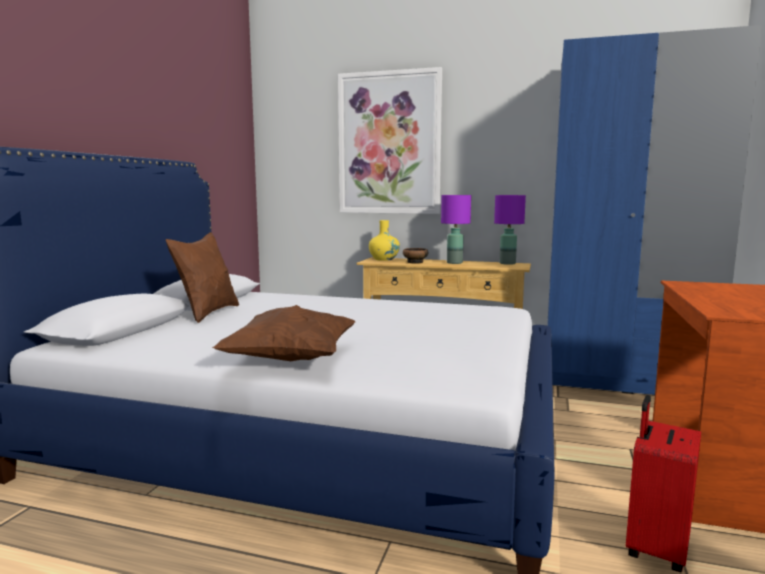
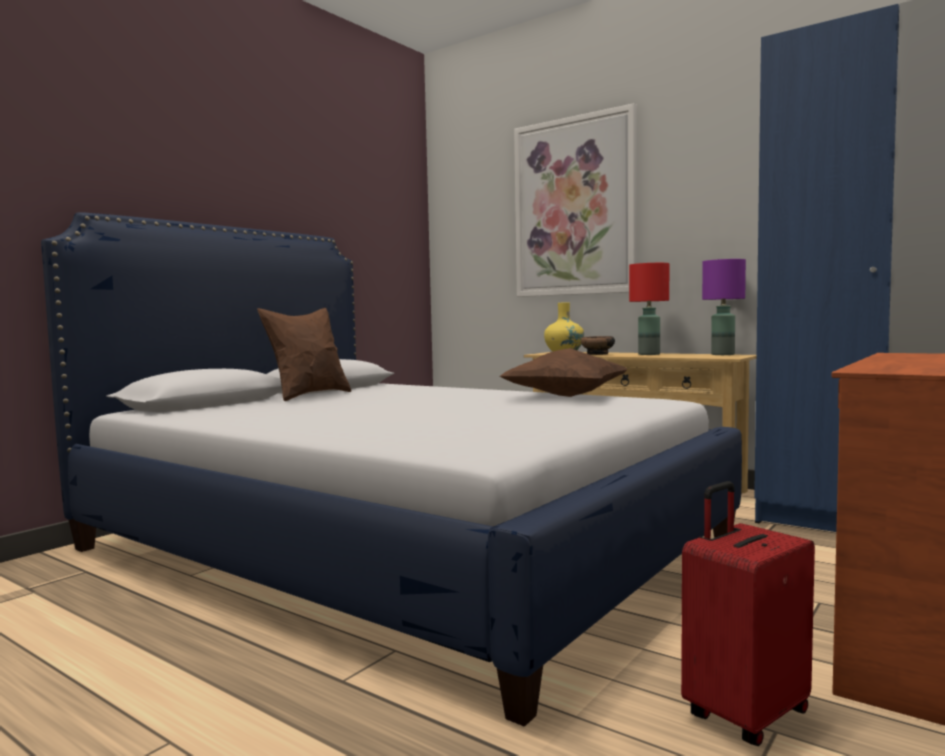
camera: 20 degrees right, 5 degrees down
brown pillow [212,305,355,361] -> brown pillow moved to [500,348,627,397]
purple table lamp [441,195,471,264] -> red table lamp [629,263,669,355]

